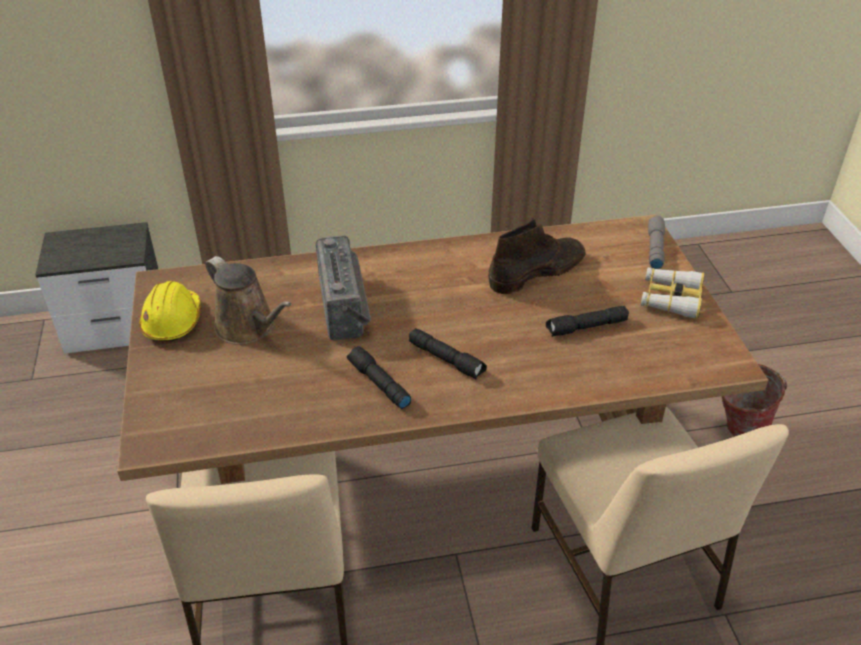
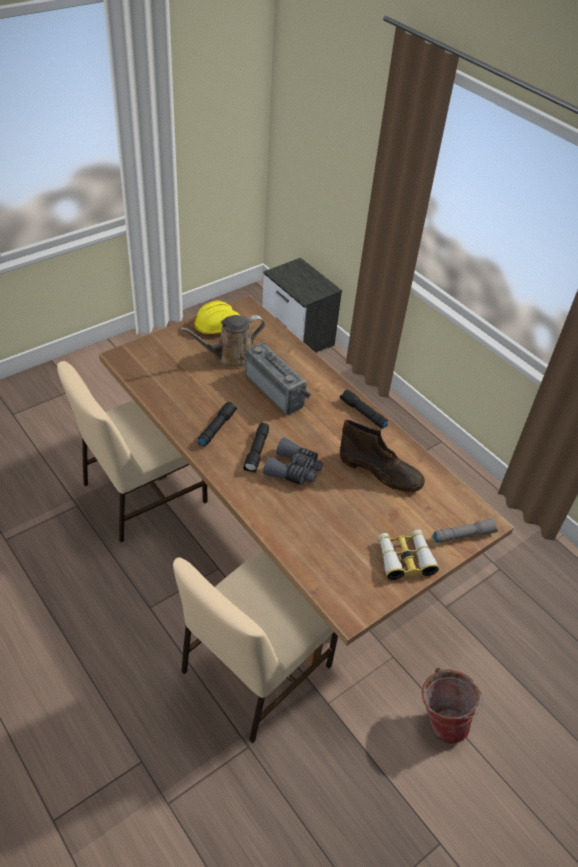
camera: 60 degrees right, 5 degrees up
brown watering can [206,256,292,345] -> brown watering can turned 45 degrees clockwise [180,315,265,367]
radio [316,235,371,341] -> radio turned 90 degrees counterclockwise [245,342,311,415]
black flashlight [546,306,629,337] -> black flashlight moved to [340,390,388,429]
none -> grey binoculars [263,437,323,485]

